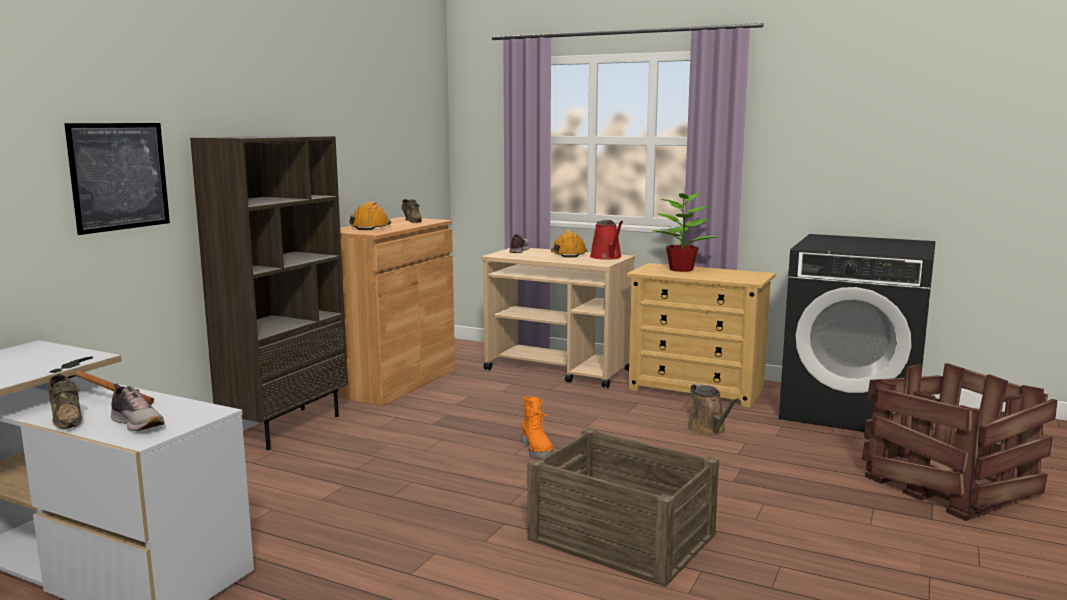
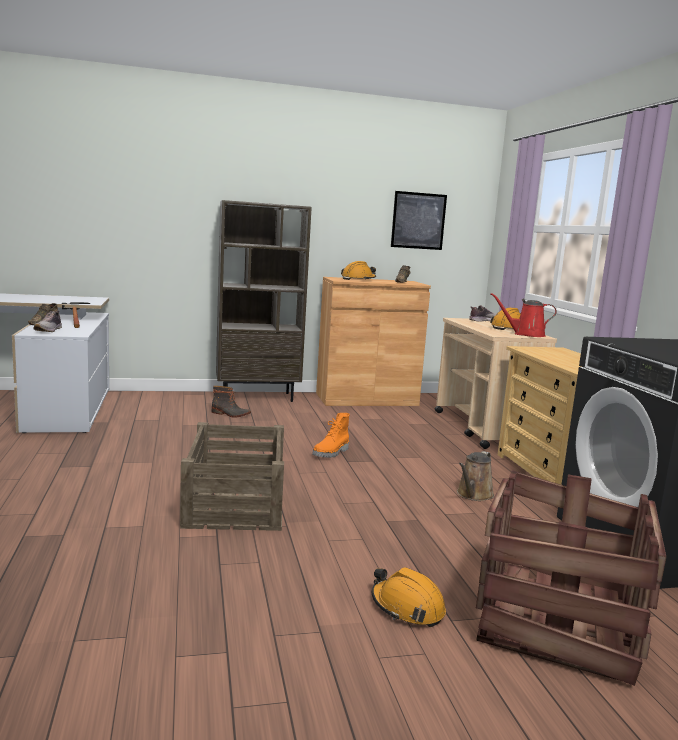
camera: 50 degrees right, 0 degrees up
picture [64,123,170,235] -> picture moved to [391,191,447,250]
red watering can [590,220,623,260] -> red watering can turned 60 degrees clockwise [490,293,557,337]
potted plant [653,189,719,272] -> none
none -> boot [212,386,251,418]
none -> orange hard hat [372,567,446,627]

